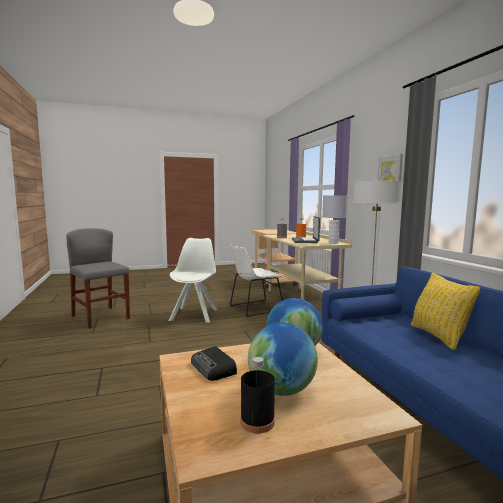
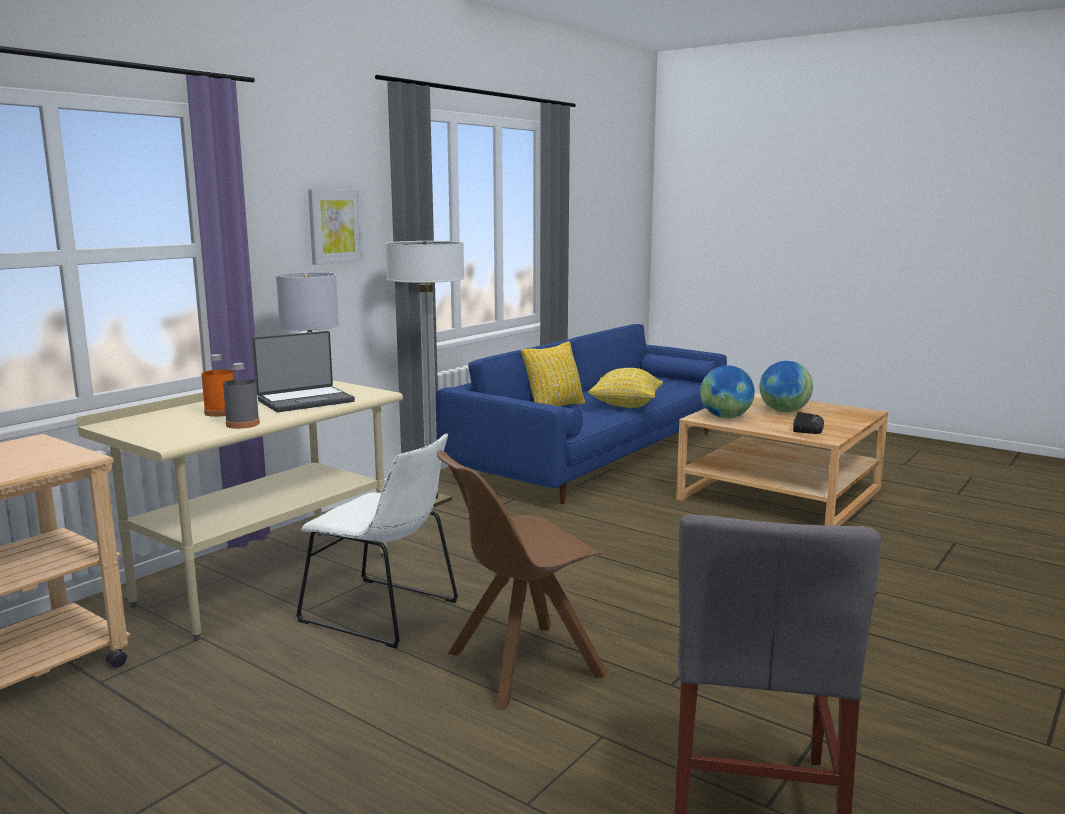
camera: 125 degrees left, 5 degrees up
white chair [169,238,217,323] -> brown chair [437,450,608,709]
black bottle [240,357,275,433] -> none
none -> yellow pillow [588,368,663,408]

